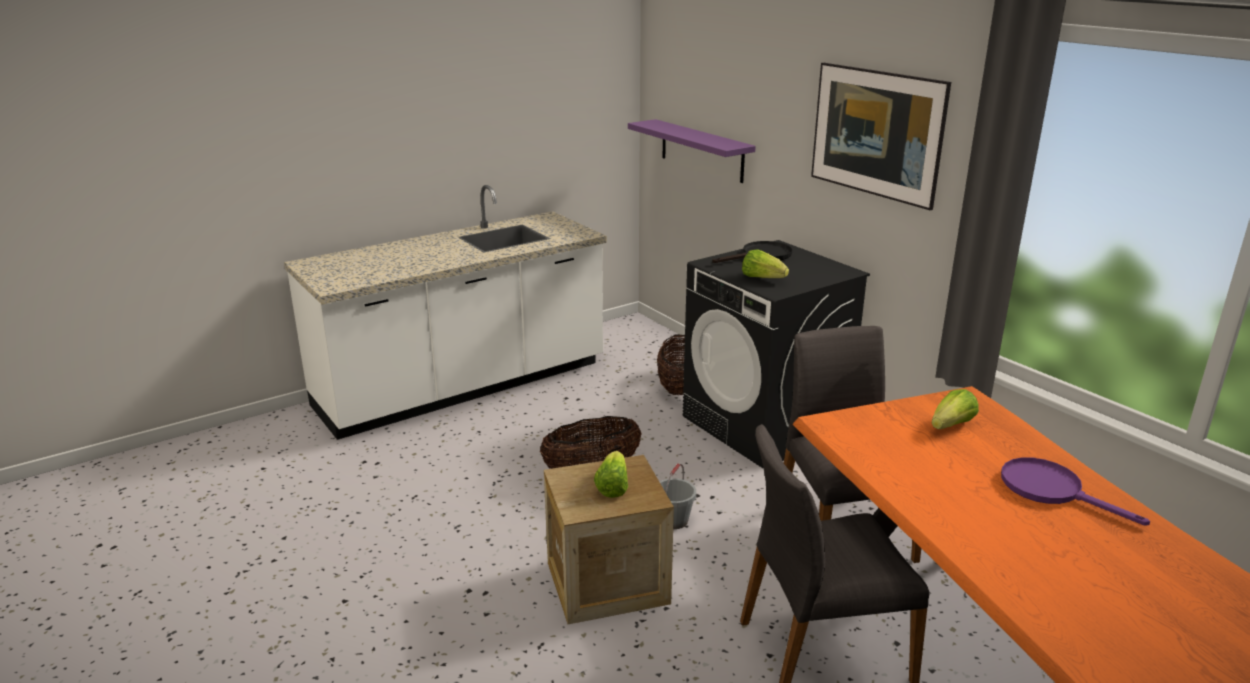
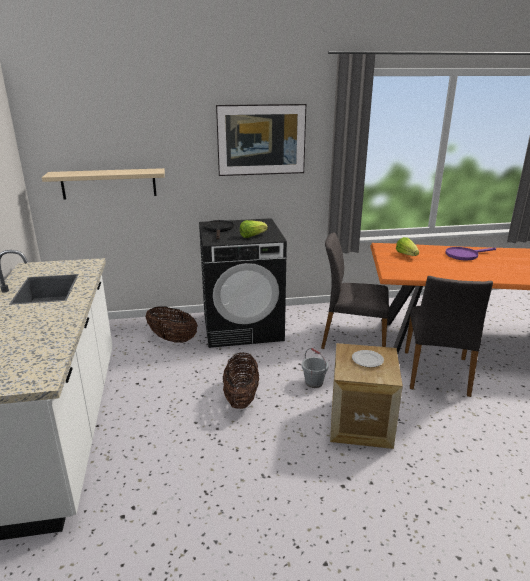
camera: 65 degrees left, 0 degrees up
lettuce [594,451,628,498] -> plate [352,350,384,367]
purple shelf [628,119,756,183] -> beige shelf [42,168,165,200]

